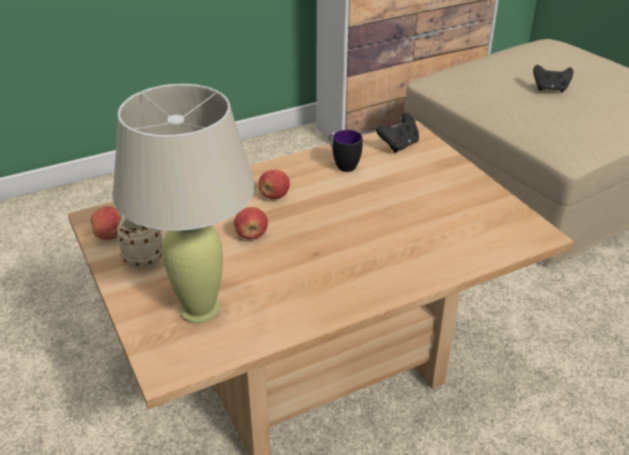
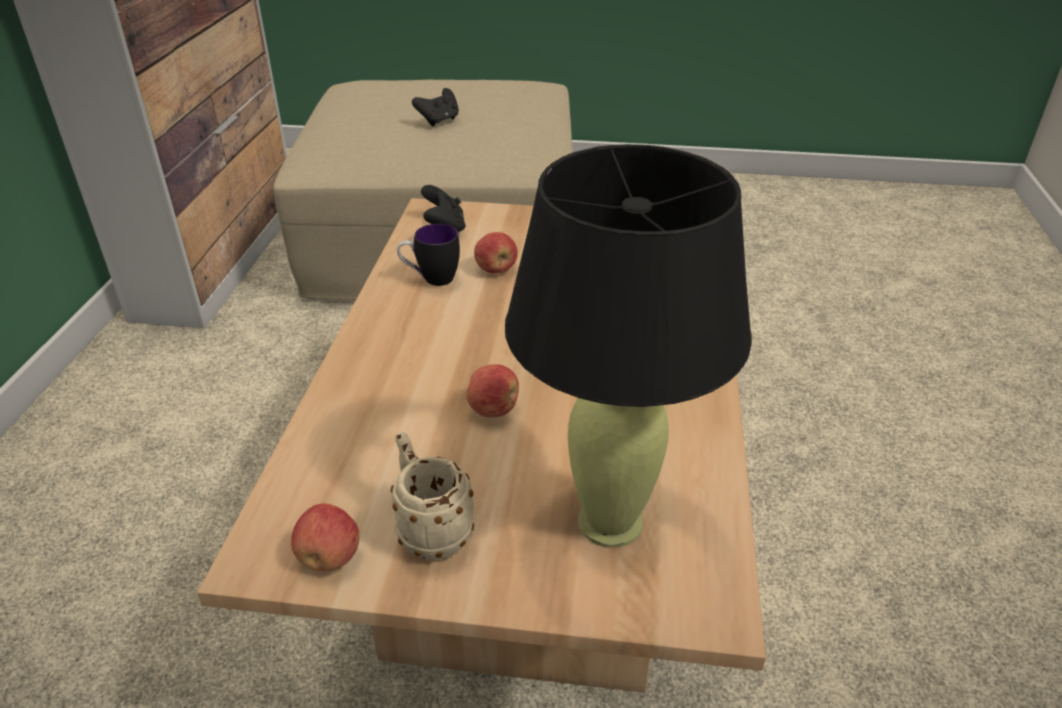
camera: 55 degrees left, 0 degrees up
beige table lamp [112,84,255,324] -> black table lamp [505,144,752,548]
apple [258,170,290,200] -> apple moved to [474,232,517,273]

